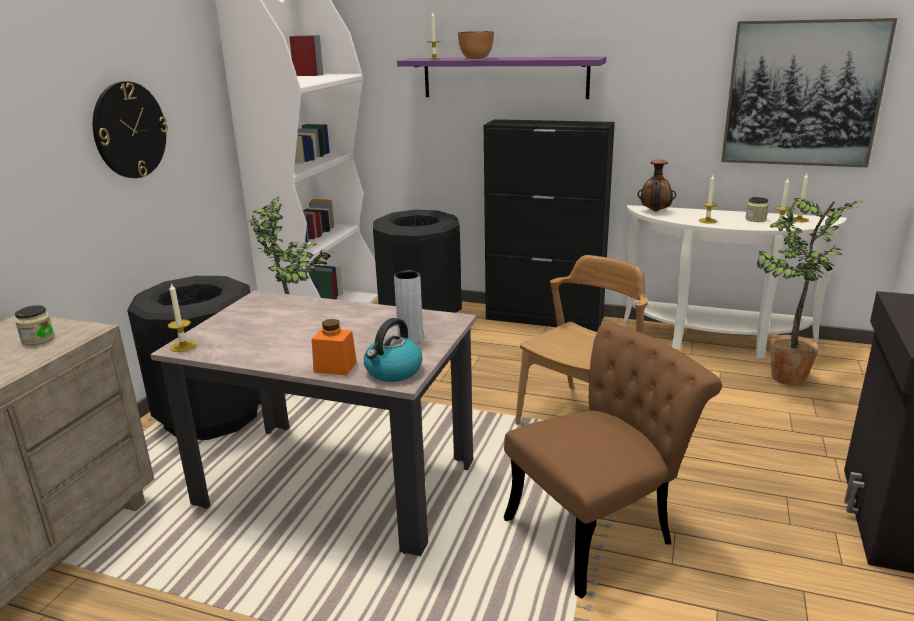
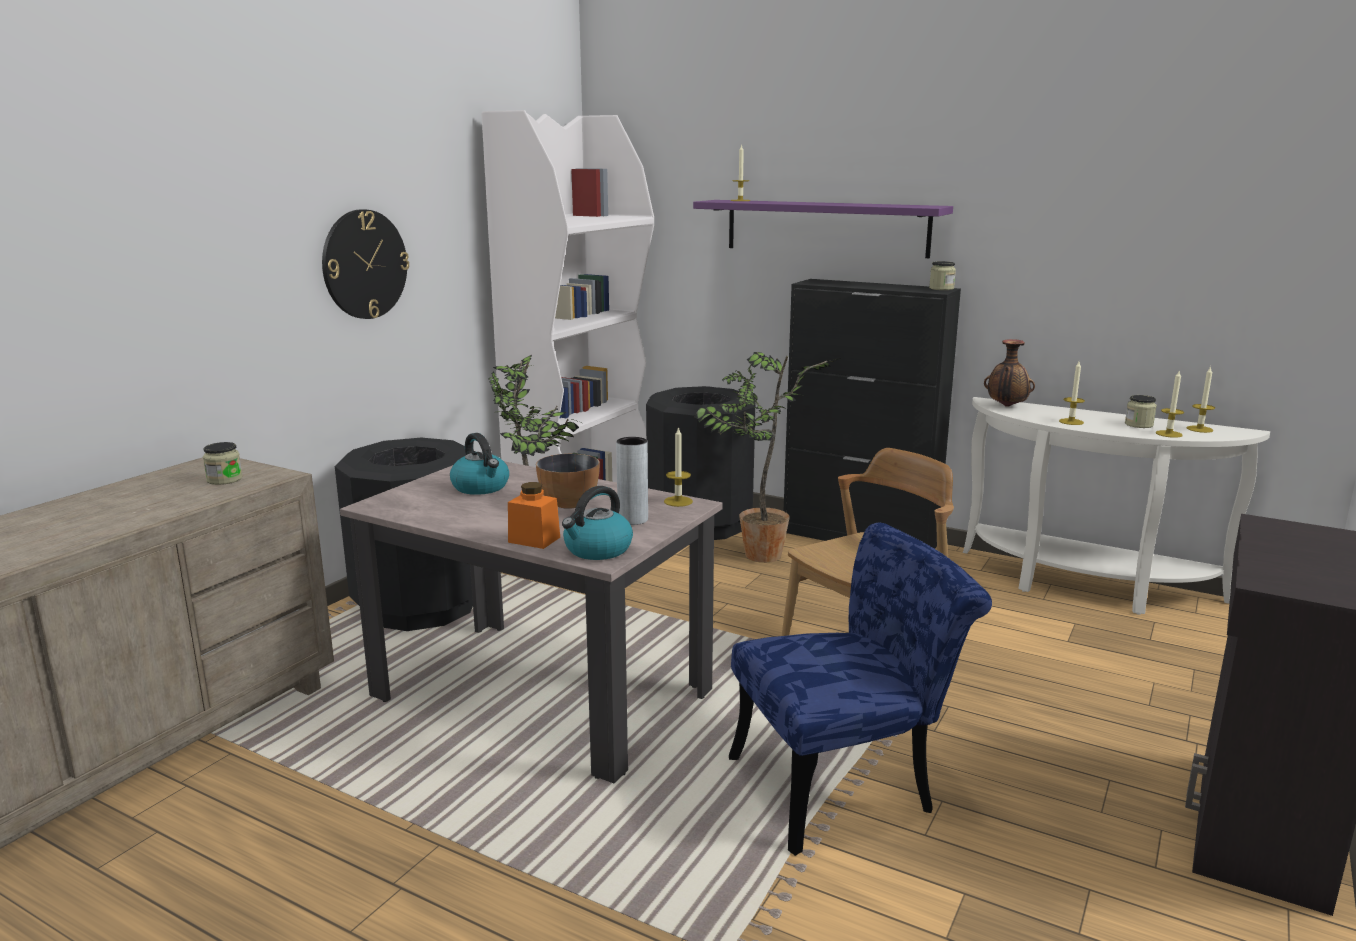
camera: 10 degrees right, 5 degrees down
candle [168,283,197,352] -> candle moved to [664,426,693,507]
bowl [458,31,494,59] -> bowl moved to [536,454,600,509]
brown chair [504,322,722,598] -> blue chair [729,523,992,856]
picture [721,18,897,167] -> none
potted plant [757,198,867,386] -> potted plant moved to [694,352,841,563]
none -> kettle [450,433,509,495]
none -> jar [929,261,956,290]

